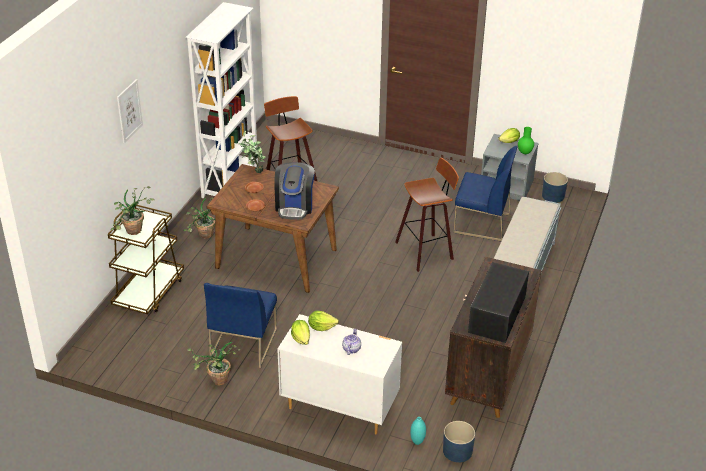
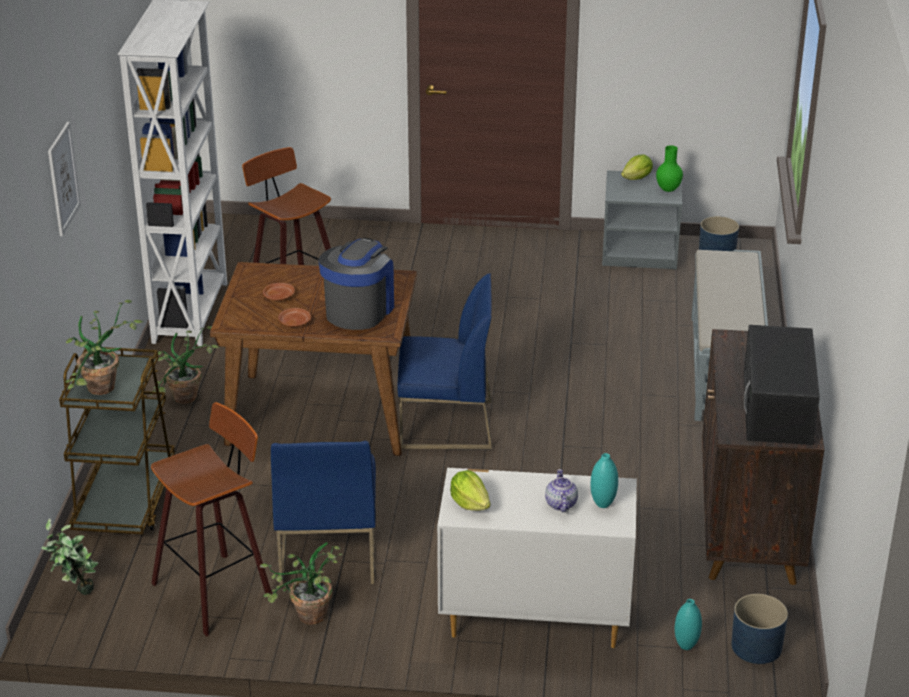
camera: 15 degrees left, 5 degrees down
potted plant [239,130,266,173] -> potted plant moved to [41,518,99,595]
coffee machine [274,162,315,220] -> coffee machine turned 150 degrees counterclockwise [318,238,394,330]
lettuce [308,311,339,331] -> none
stool [395,158,459,272] -> stool moved to [151,402,272,637]
blue chair [453,146,518,241] -> blue chair moved to [397,273,492,449]
none -> turquoise vase [590,453,618,508]

